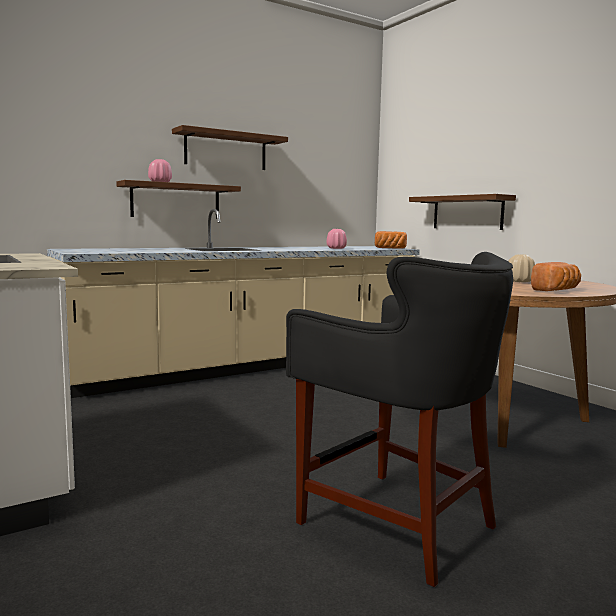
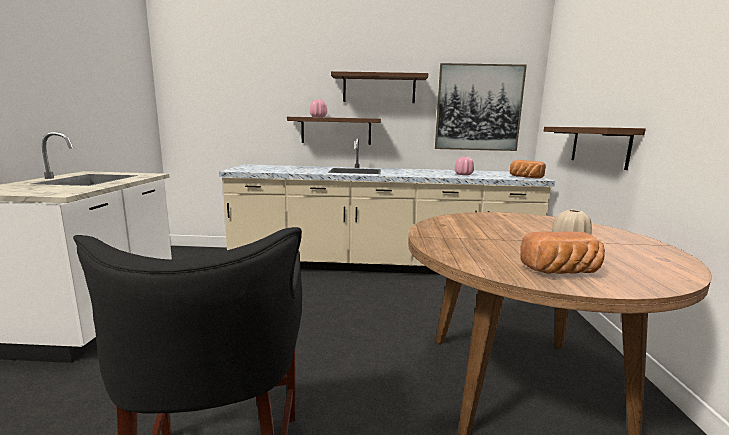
camera: 35 degrees right, 5 degrees up
none -> picture [435,63,527,151]

